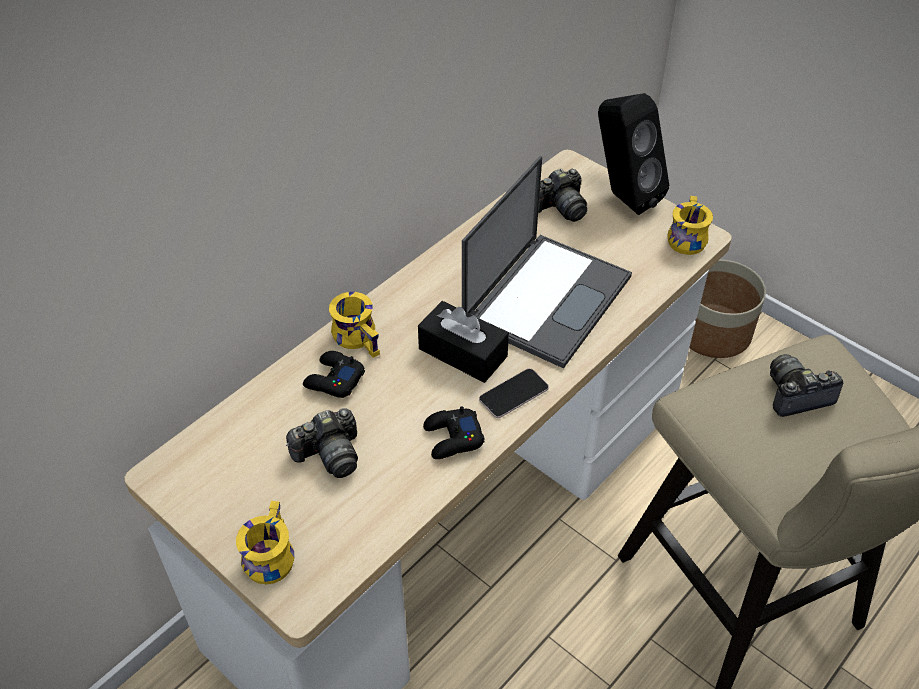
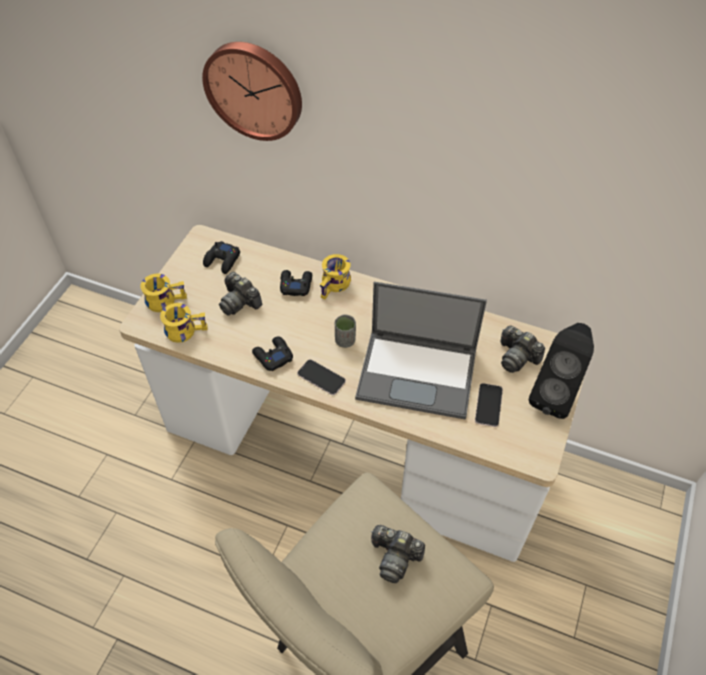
camera: 70 degrees right, 5 degrees up
black tissue box [418,301,509,383] -> grey cup [335,314,356,348]
yellow mug [667,196,713,255] -> yellow mug moved to [160,303,207,343]
planter [689,260,766,358] -> none
camera [770,354,843,417] -> camera turned 150 degrees clockwise [371,525,425,583]
none -> wall clock [202,42,302,141]
none -> black game controller [203,241,240,274]
none -> phone [475,383,503,427]

